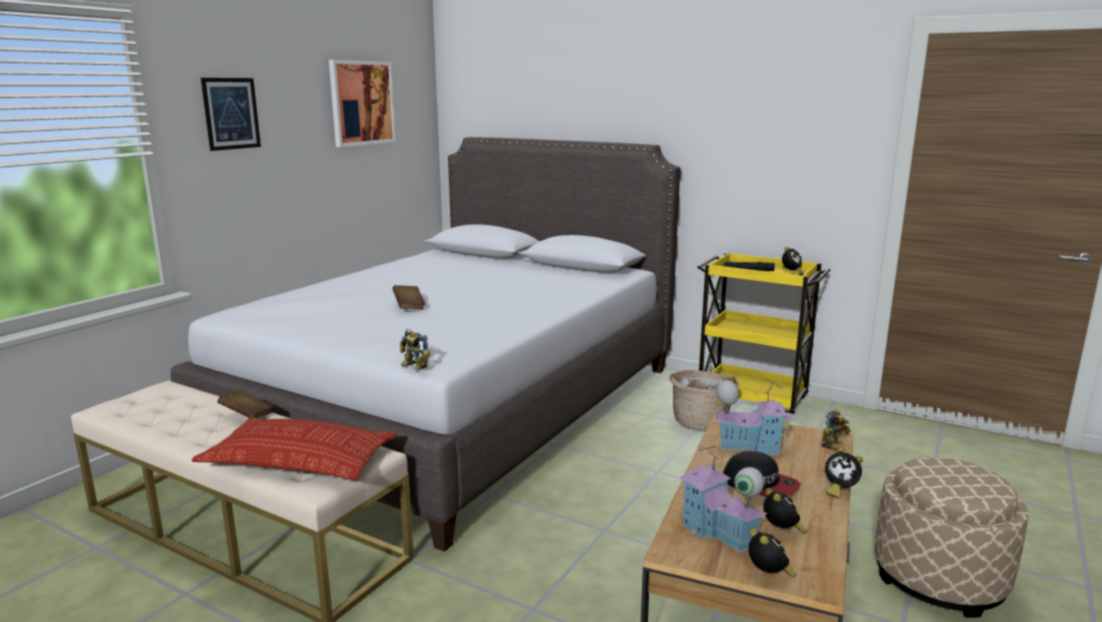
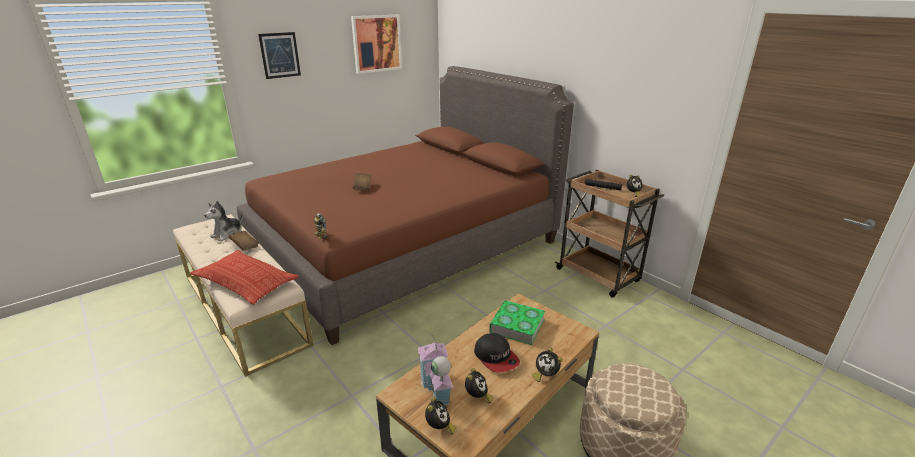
camera: 20 degrees right, 10 degrees up
grey bed [171,137,680,552] -> brown bed [237,66,574,345]
basket [670,370,739,431] -> none
yellow cart [697,253,831,414] -> brown cart [555,170,664,298]
toy house [715,378,795,455] -> book [489,300,545,345]
toy robot [822,408,851,451] -> none
none -> plush toy [204,201,243,242]

